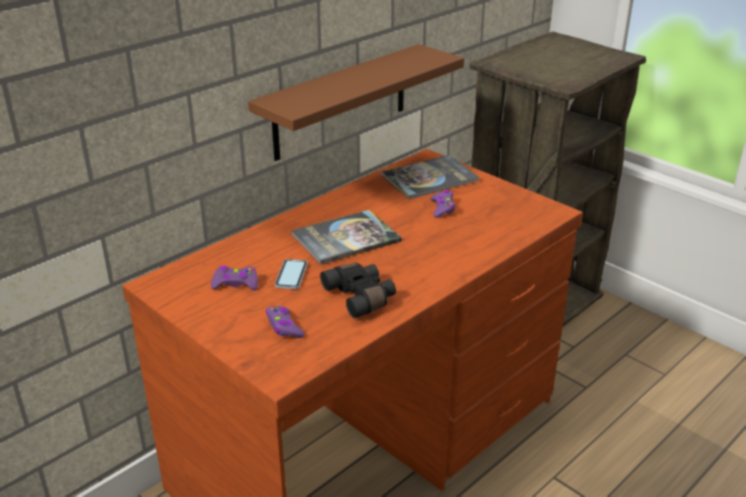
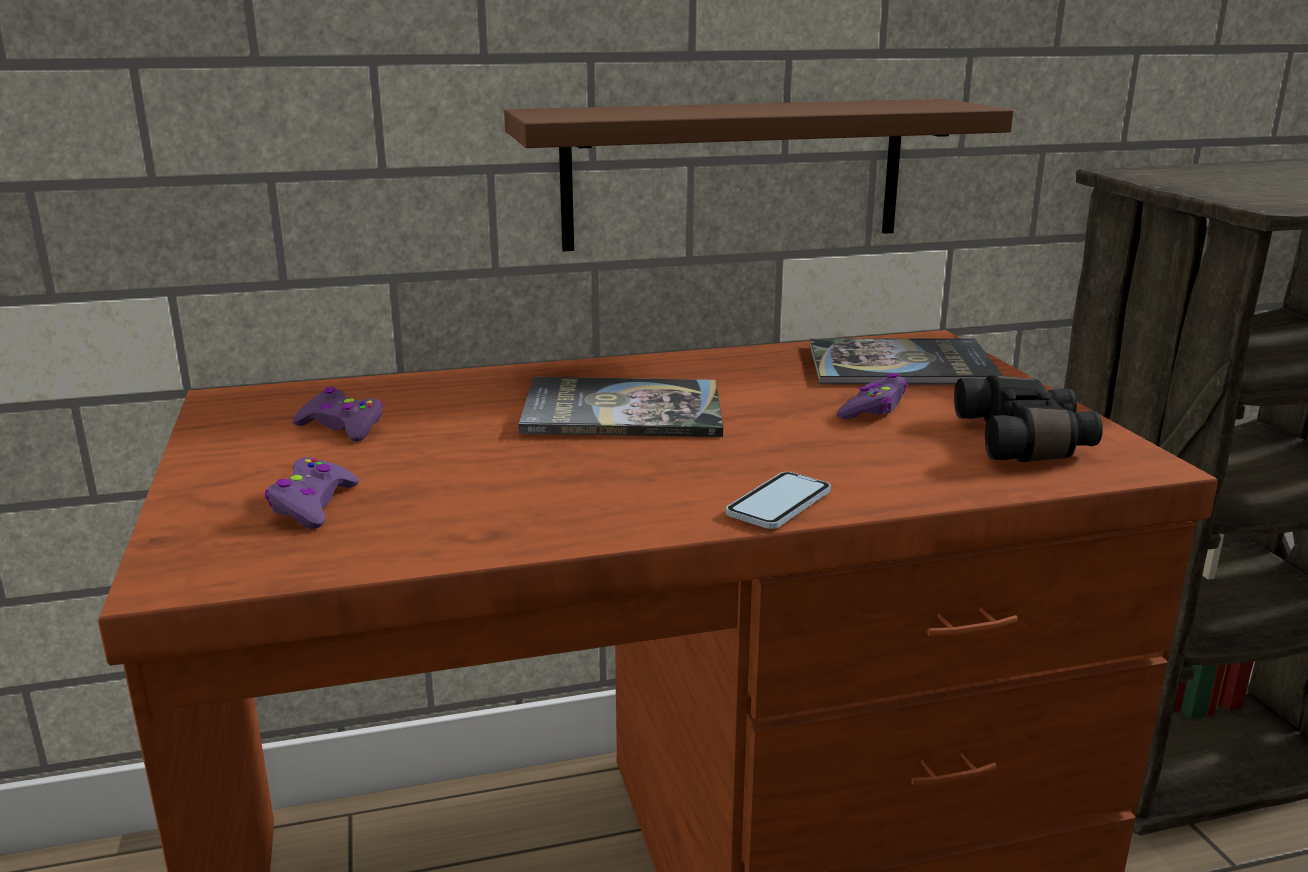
camera: 30 degrees right, 10 degrees down
phone [275,259,307,289] -> phone moved to [726,472,831,529]
black binoculars [320,263,396,318] -> black binoculars moved to [954,375,1103,462]

